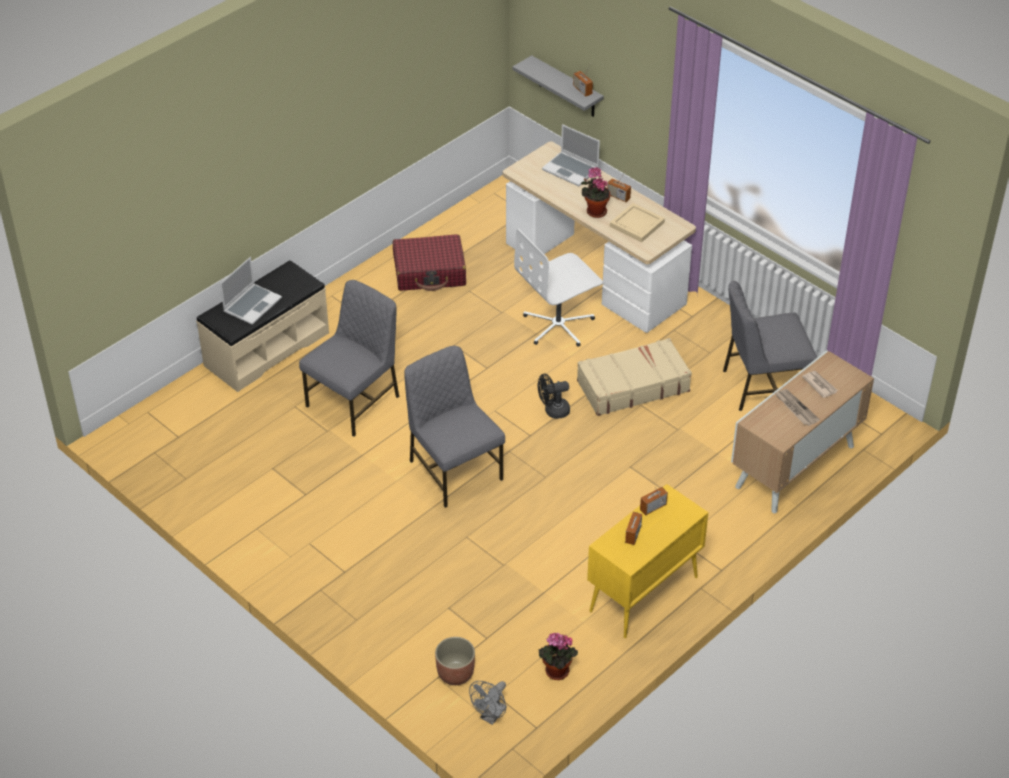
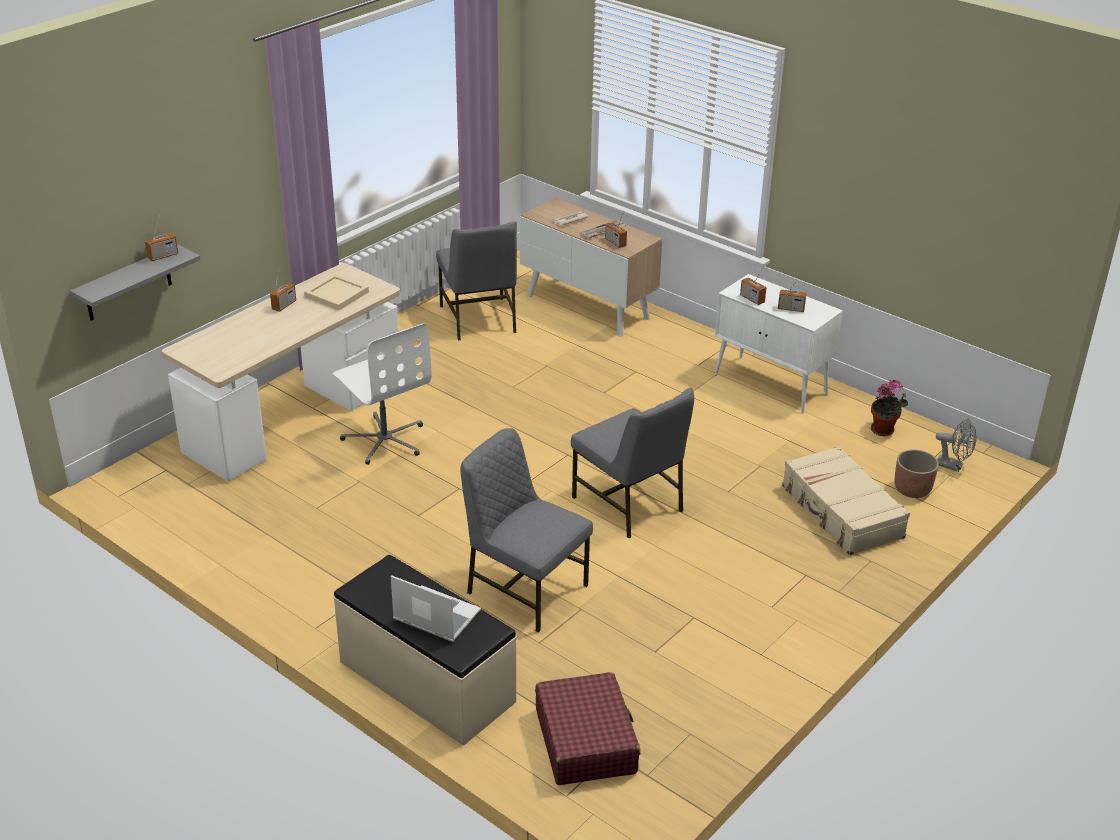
camera: 95 degrees left, 10 degrees down
red suitcase [393,234,466,291] -> red suitcase moved to [535,672,640,785]
grey chair [404,346,505,508] -> grey chair turned 90 degrees counterclockwise [571,388,694,538]
black fan [538,374,570,419] -> none
laptop [542,124,600,186] -> none
beige suitcase [577,338,692,416] -> beige suitcase moved to [782,446,910,555]
potted plant [581,167,610,218] -> none
yellow cabinet [587,484,709,638] -> white cabinet [715,274,843,414]
none -> radio [605,212,627,248]

